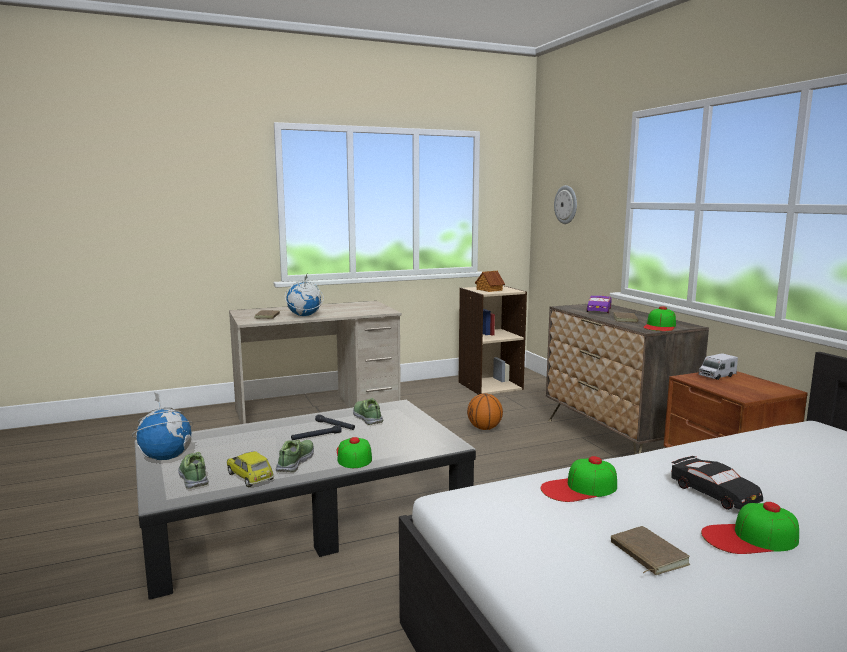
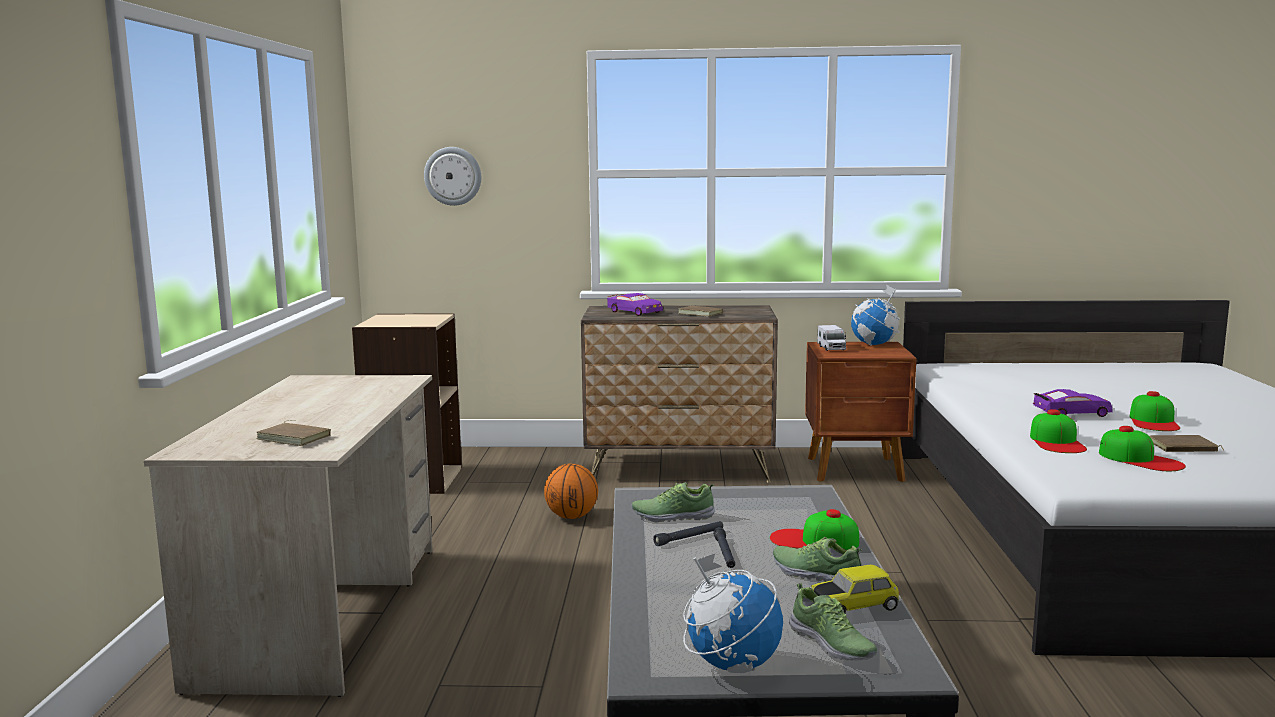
camera: 65 degrees left, 0 degrees up
shoe [178,452,209,489] -> shoe turned 120 degrees counterclockwise [789,583,877,660]
globe [285,274,324,316] -> globe moved to [851,284,900,346]
toy house [475,271,505,292] -> none
cap [643,306,676,331] -> cap moved to [1099,426,1186,471]
black toy car [671,456,763,510] -> purple toy car [1033,389,1113,417]

